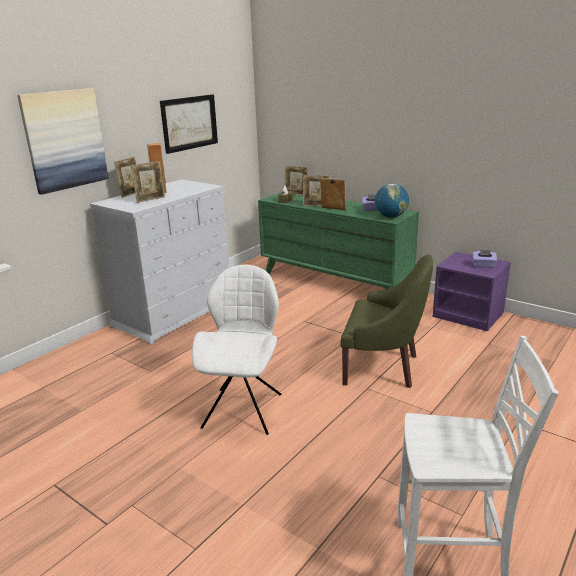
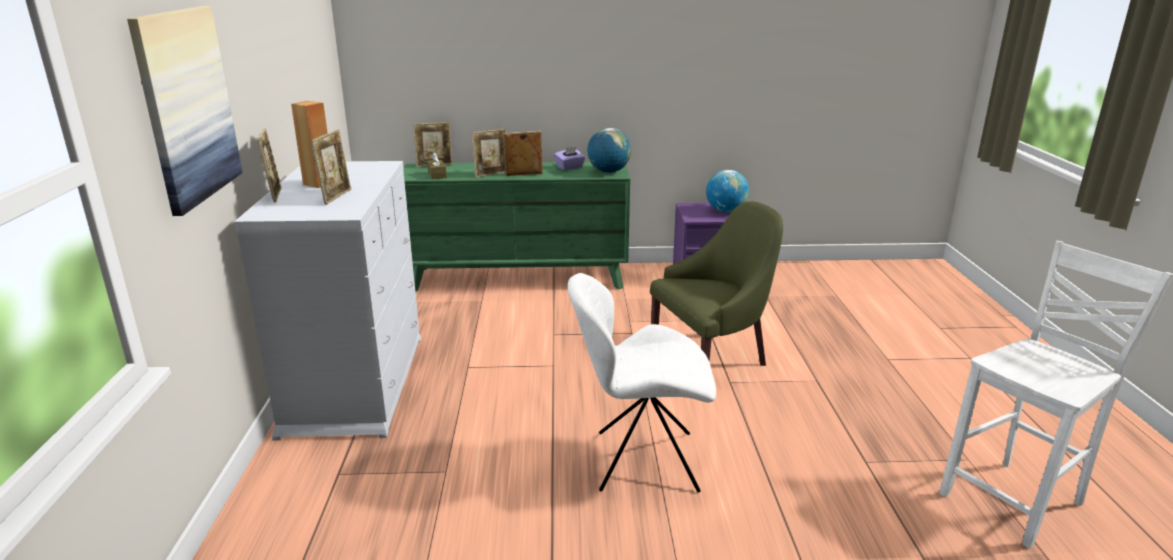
camera: 40 degrees left, 0 degrees up
picture [160,94,218,154] -> none
white chair [192,265,281,435] -> white chair turned 60 degrees counterclockwise [568,273,716,492]
purple tissue box [472,250,497,268] -> globe [706,170,749,213]

